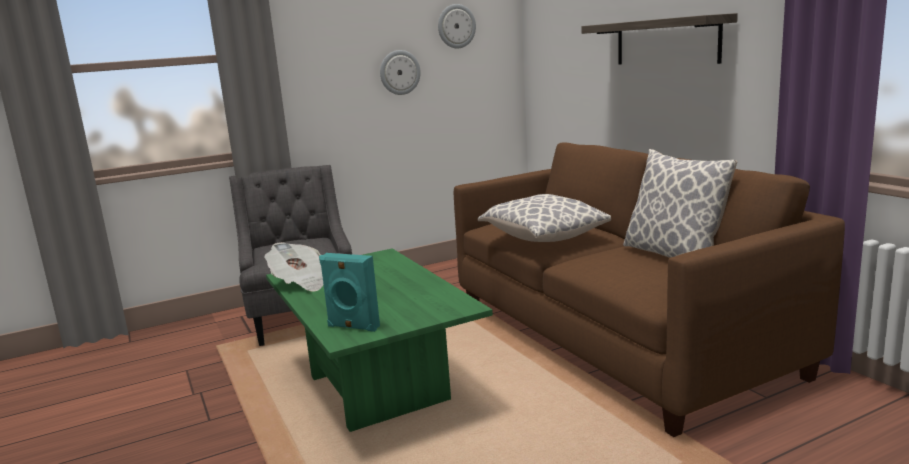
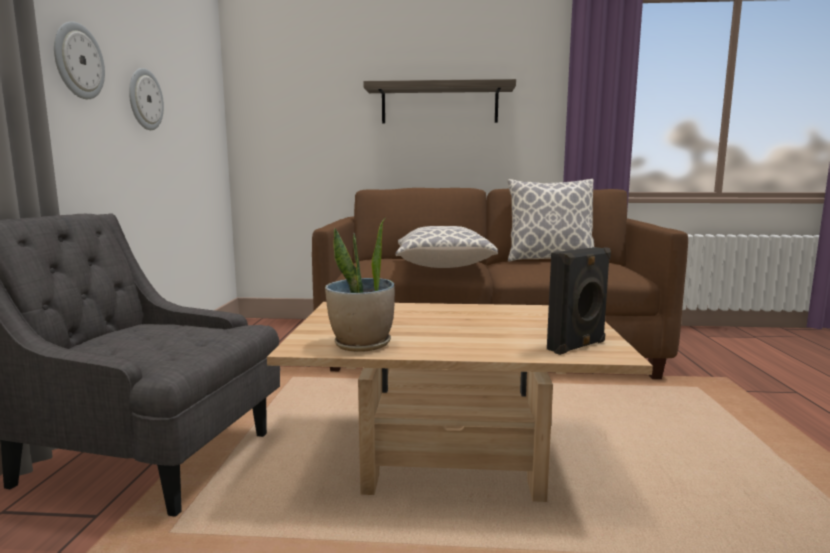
camera: 60 degrees left, 5 degrees down
newspaper [264,242,323,291] -> potted plant [325,218,395,352]
green coffee table [266,248,493,432] -> beige coffee table [267,302,653,502]
turquoise speaker [319,253,380,332] -> black speaker [547,247,611,355]
wall clock [438,4,476,49] -> wall clock moved to [54,21,105,99]

